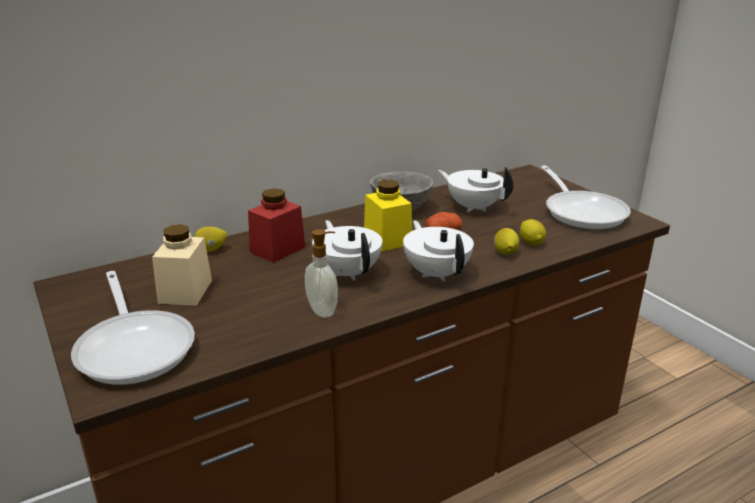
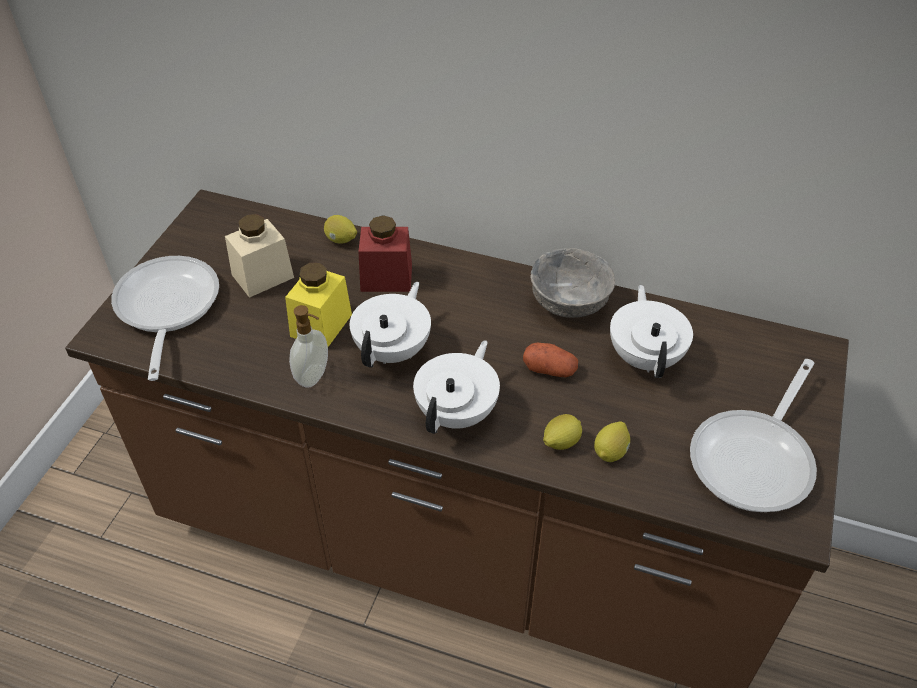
camera: 50 degrees right, 20 degrees up
frying pan [71,271,195,385] -> frying pan turned 150 degrees clockwise [111,256,219,381]
yellow jar [364,180,412,251] -> yellow jar moved to [285,263,352,347]

